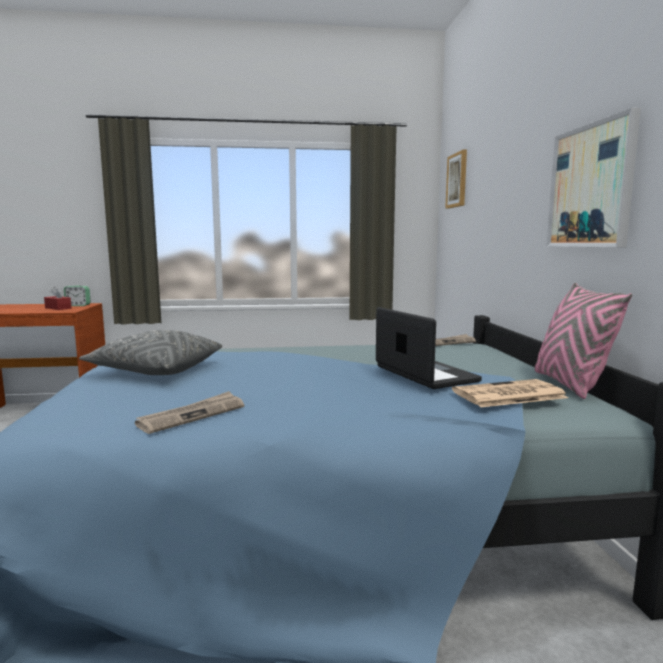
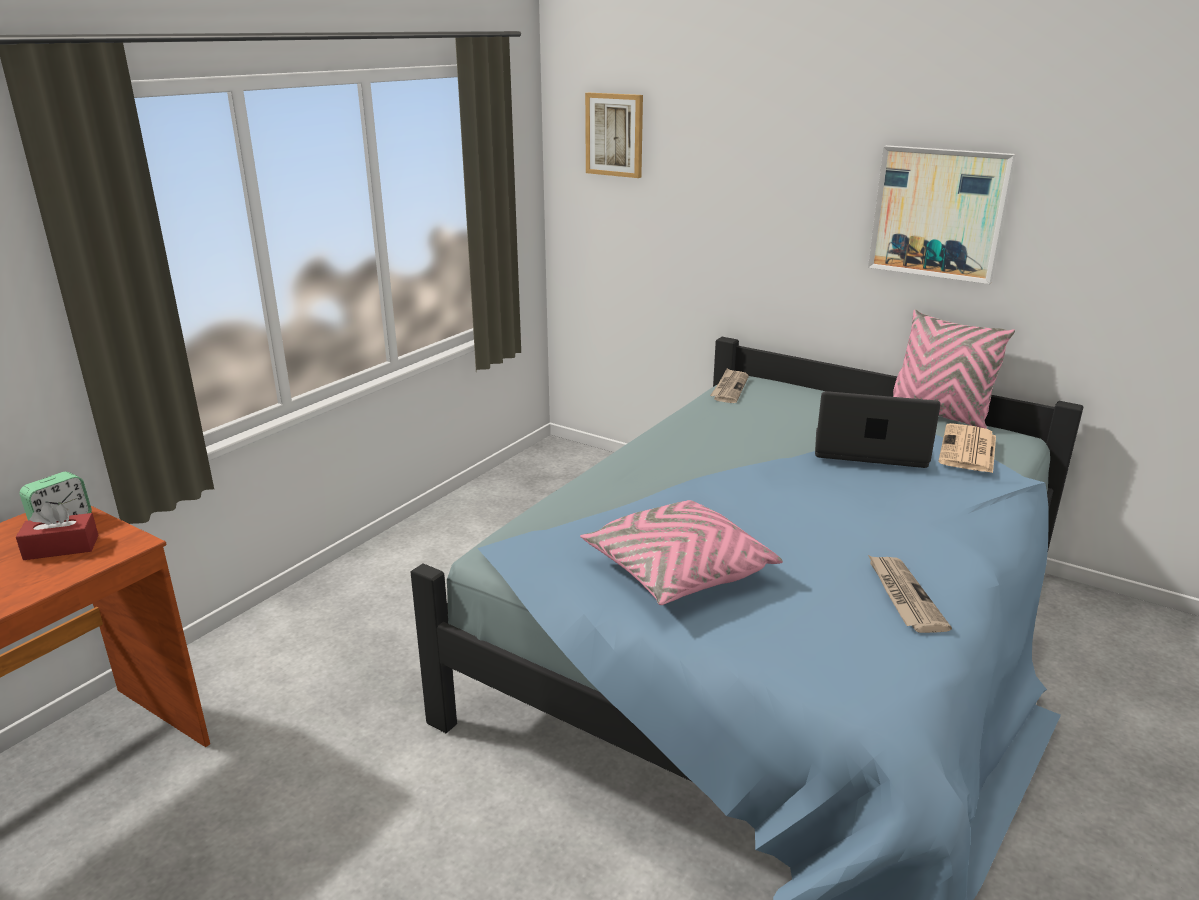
camera: 50 degrees left, 15 degrees up
grey pillow [79,330,222,375] -> pink pillow [580,500,783,605]

